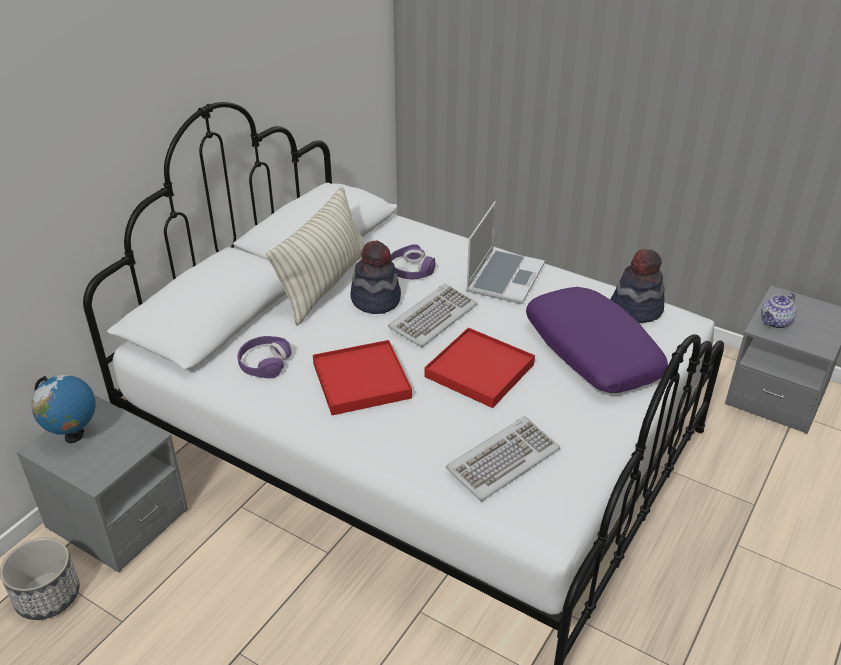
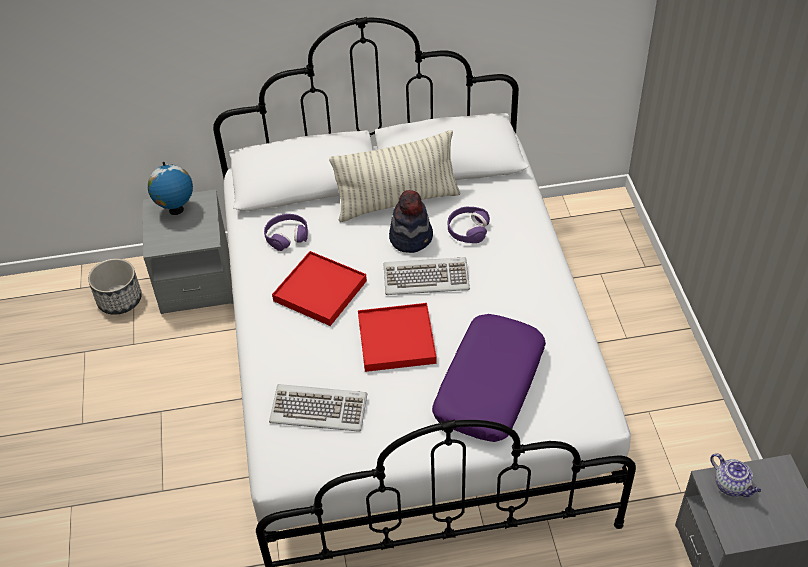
camera: 50 degrees right, 10 degrees up
laptop [466,201,545,304] -> none
hat [610,249,665,323] -> none
teapot [761,293,796,329] -> teapot turned 135 degrees counterclockwise [710,453,761,497]

